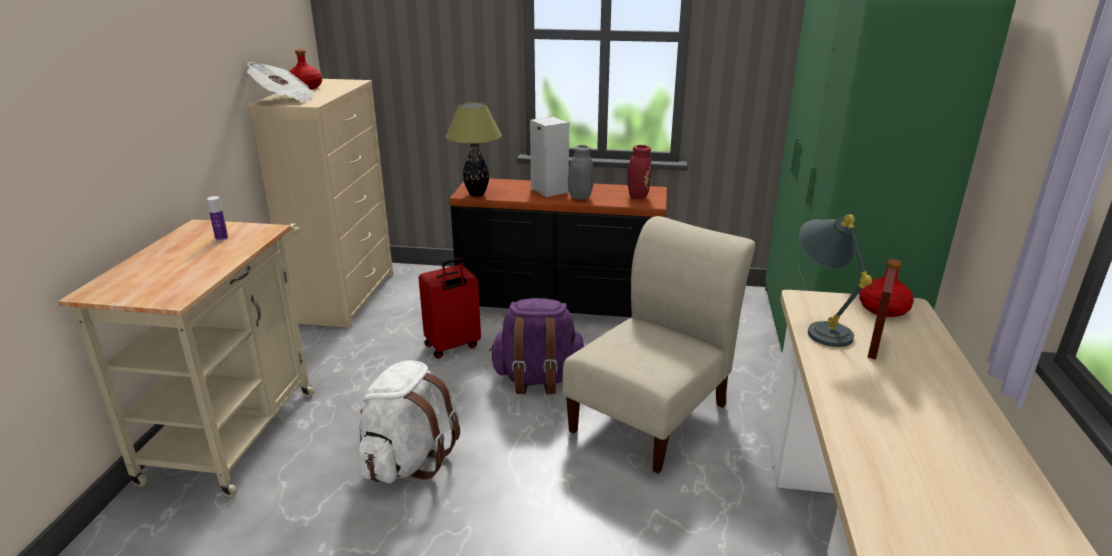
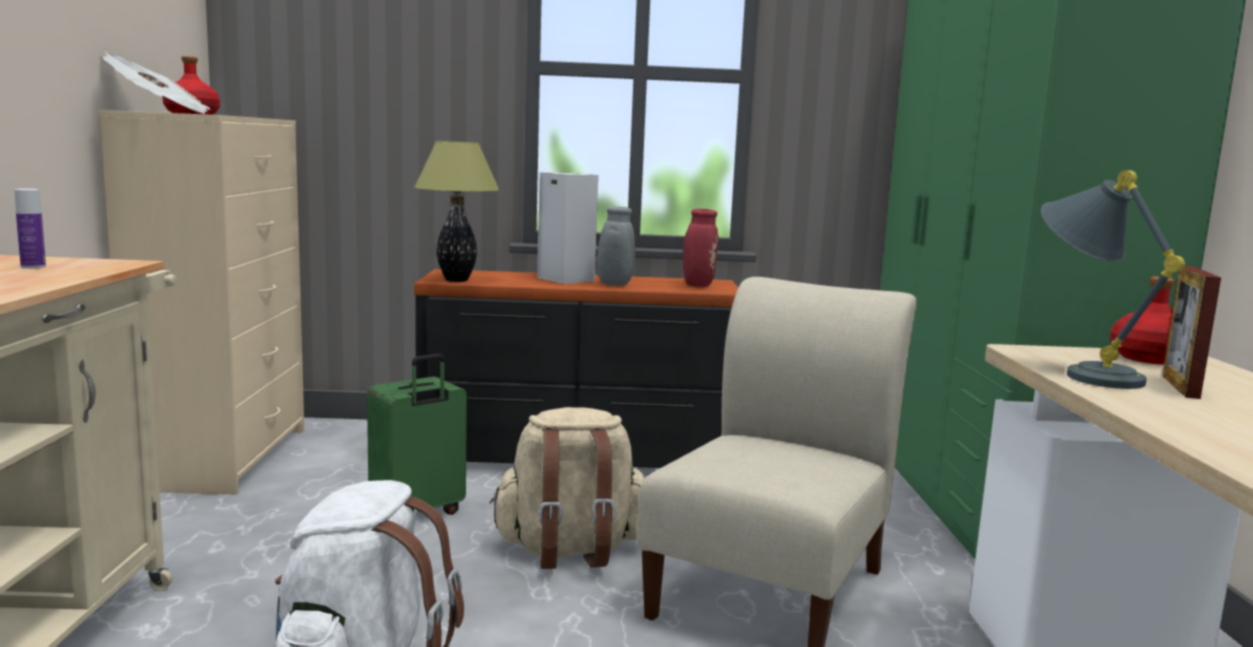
camera: 10 degrees left, 15 degrees down
red suitcase [418,258,481,358] -> green suitcase [367,353,467,515]
purple backpack [489,298,584,394] -> beige backpack [490,407,645,569]

